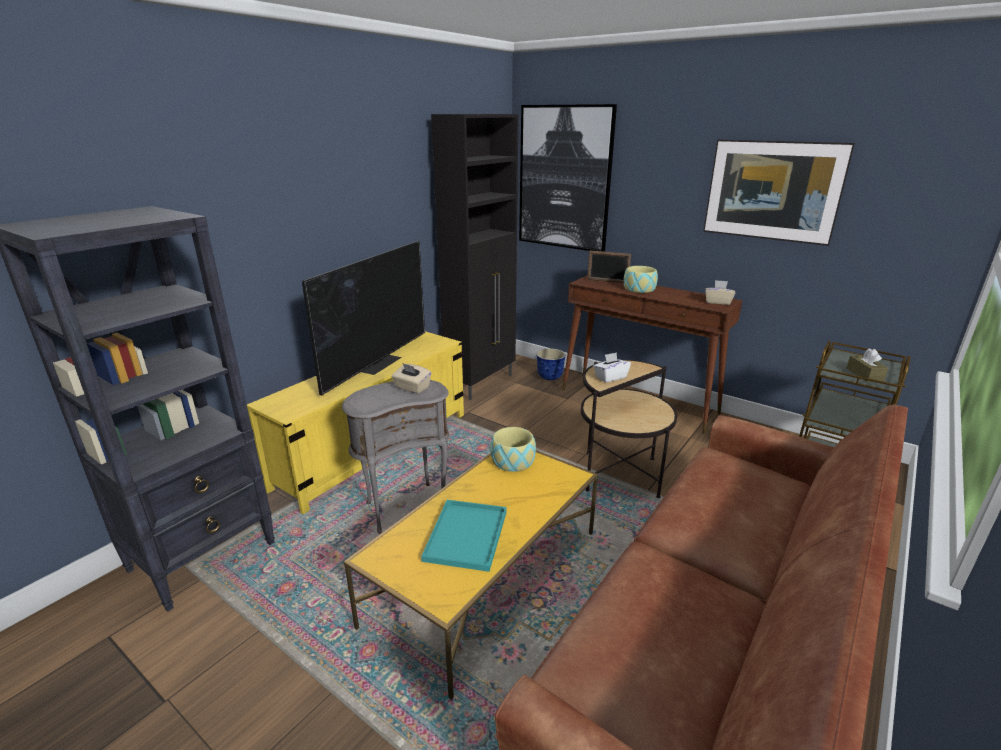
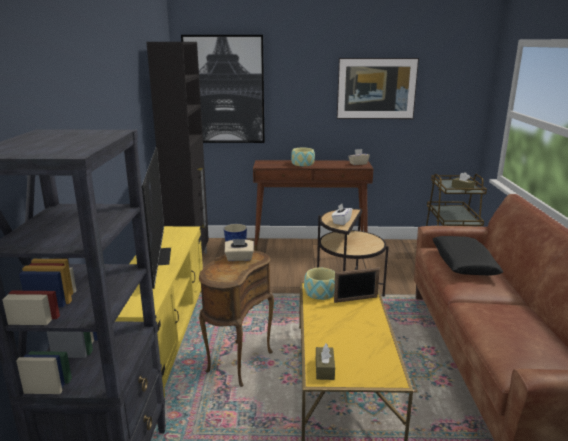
camera: 35 degrees left, 5 degrees down
grey side table [342,380,449,534] -> brown side table [199,251,274,387]
turquoise tray [421,500,507,572] -> none
picture frame [587,250,631,283] -> picture frame moved to [334,267,380,303]
none -> brown tissue box [316,344,335,380]
none -> black pillow [433,236,503,276]

